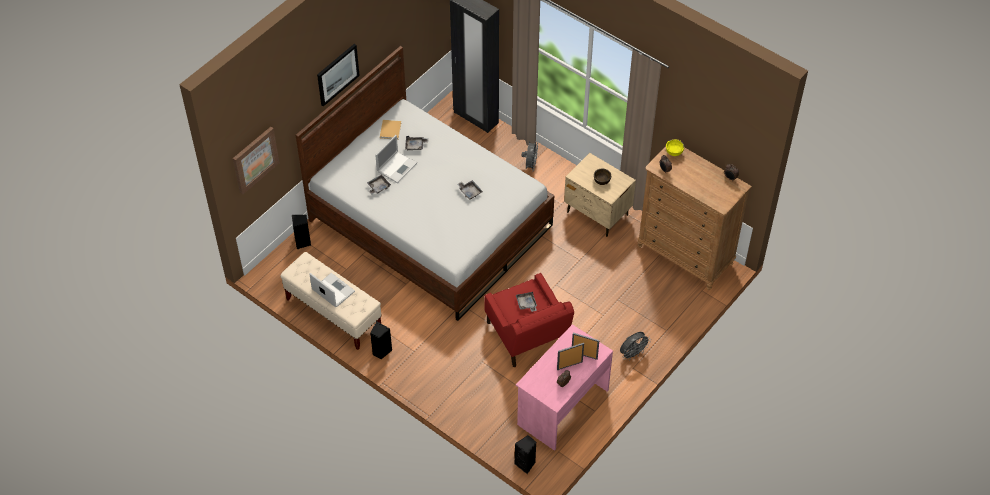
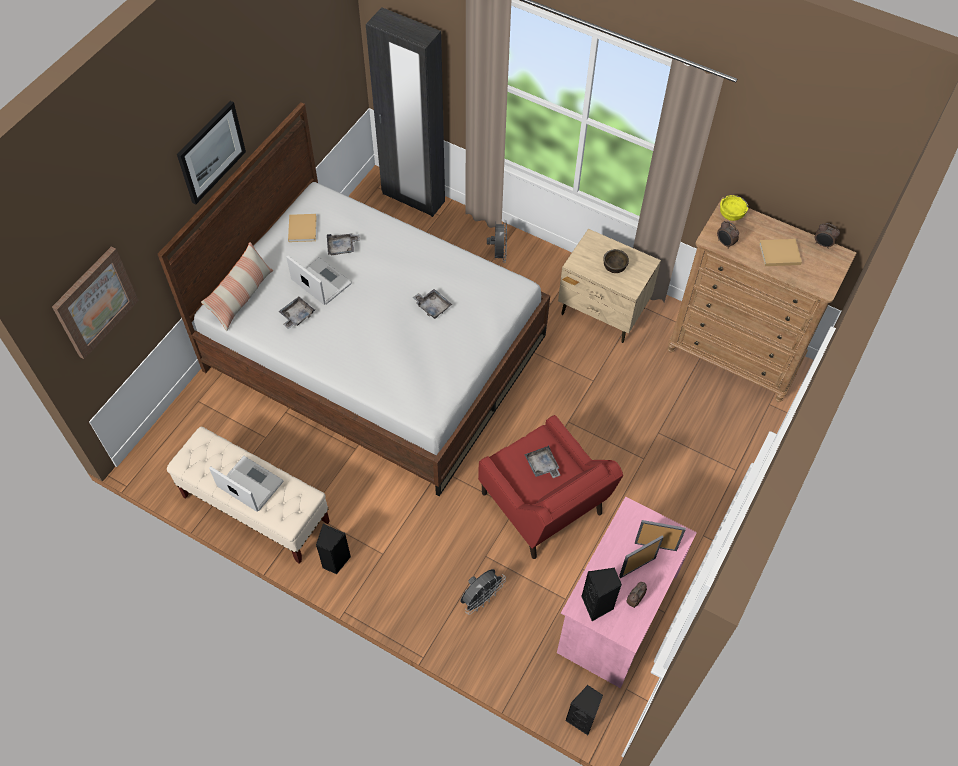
camera: 10 degrees left, 5 degrees up
black speaker [292,215,311,249] -> black speaker moved to [581,568,622,621]
laptop [375,135,417,183] -> laptop turned 75 degrees counterclockwise [286,255,352,305]
grey fan [620,332,651,360] -> grey fan moved to [461,569,506,615]
none -> pillow [201,242,273,331]
none -> beige book [759,239,802,266]

